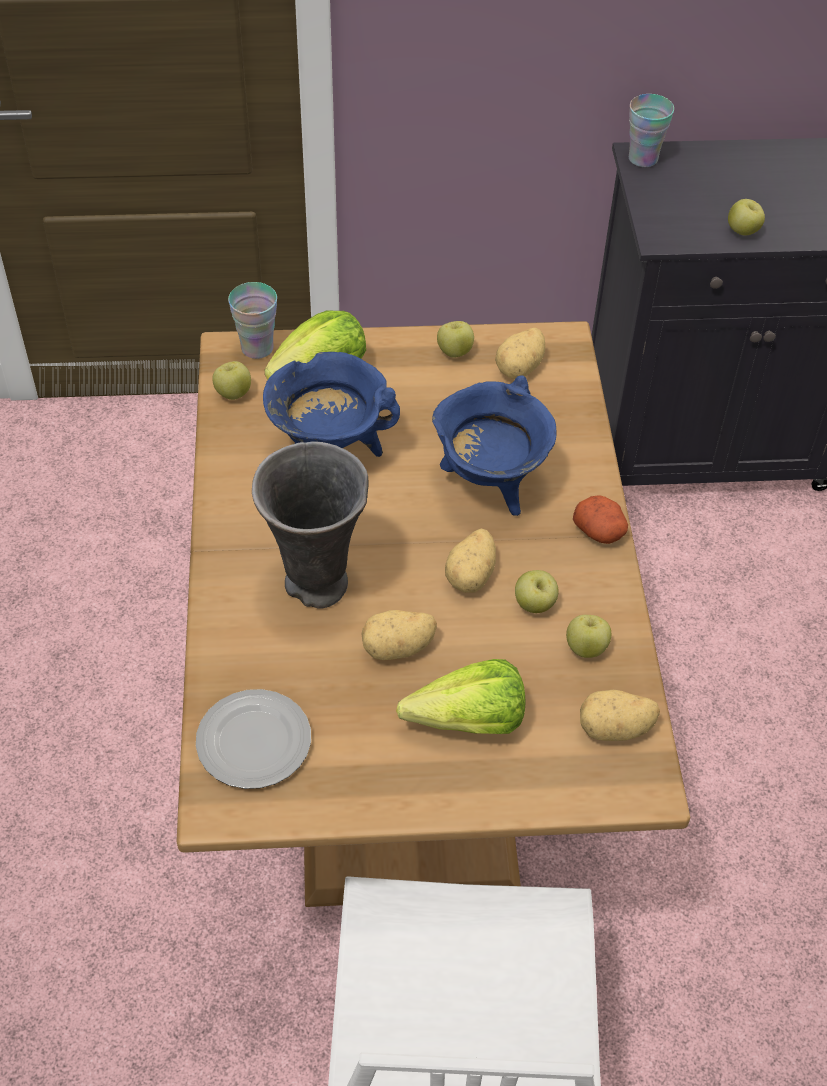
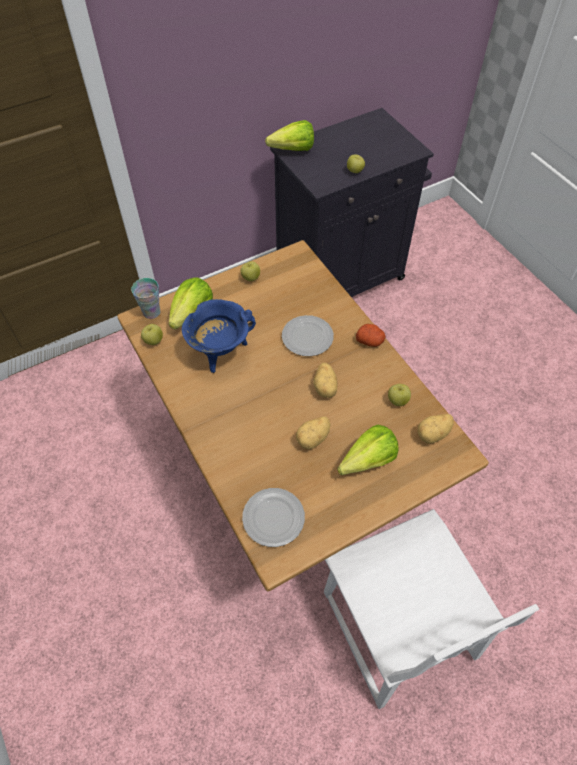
camera: 25 degrees left, 5 degrees up
grey vase [252,441,369,609] -> none
blue cooking pot [432,375,556,516] -> plate [282,315,334,356]
potato [495,328,545,379] -> none
apple [515,570,559,613] -> none
cup [629,94,674,167] -> lettuce [265,120,314,151]

